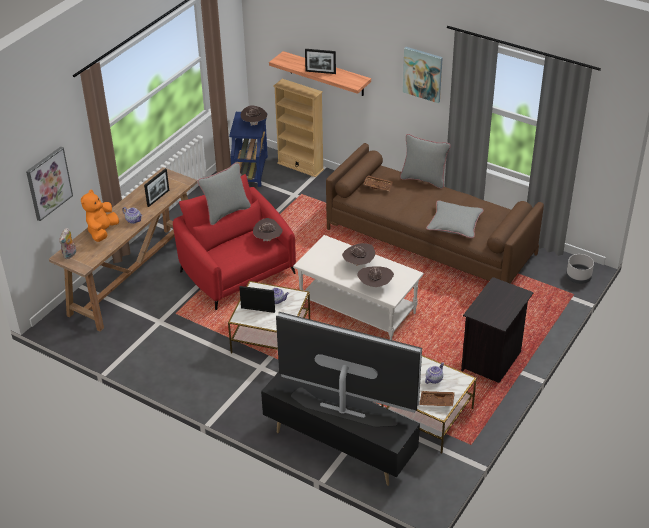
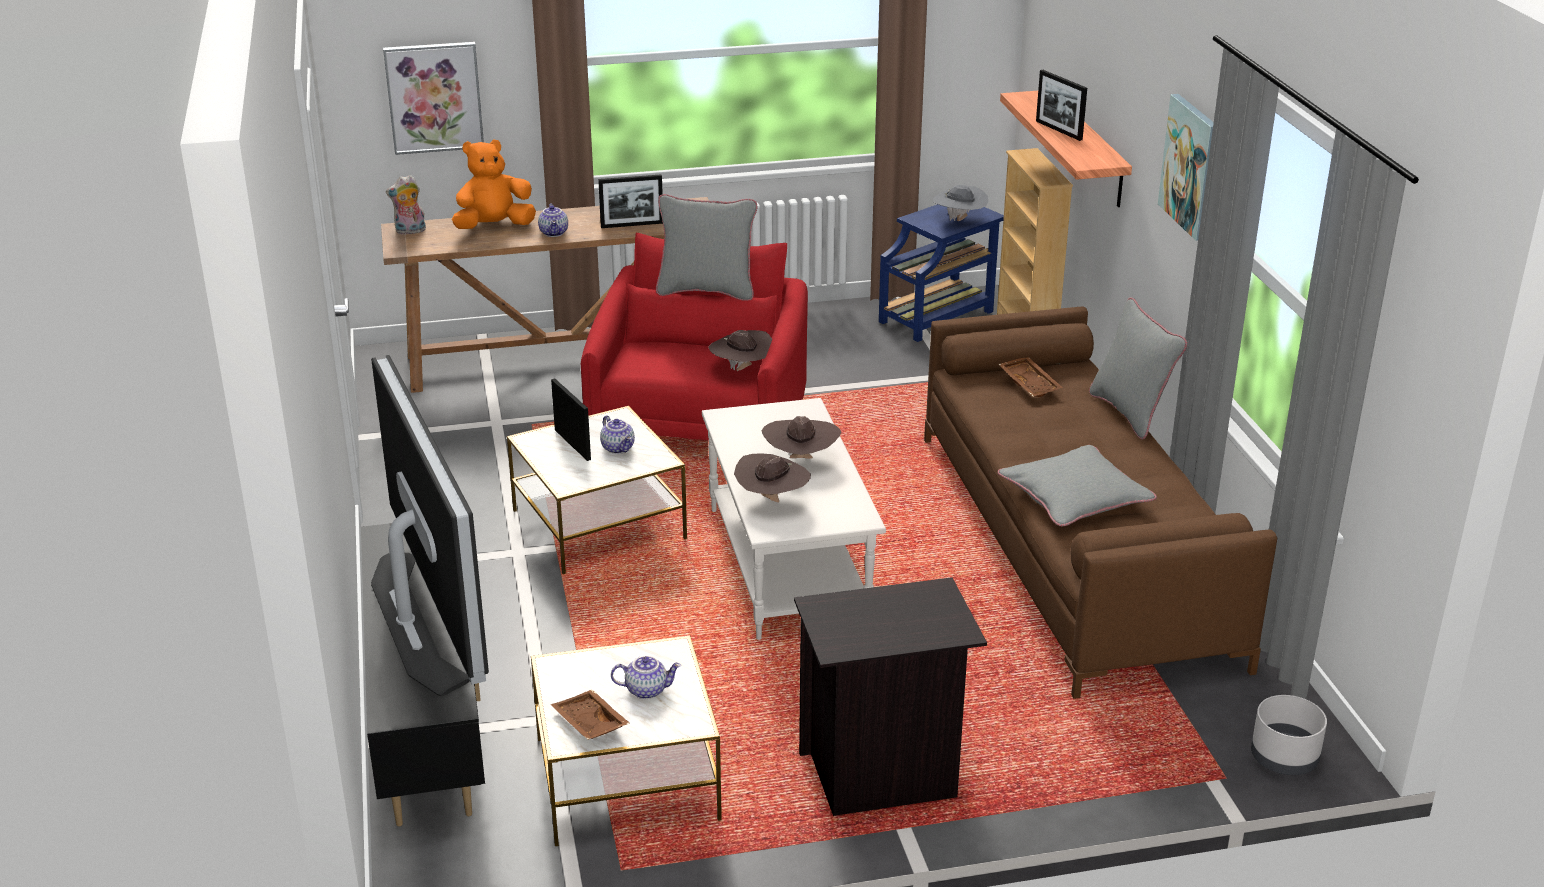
camera: 45 degrees right, 10 degrees down
brown hat [241,105,267,126] -> grey hat [933,184,988,221]

